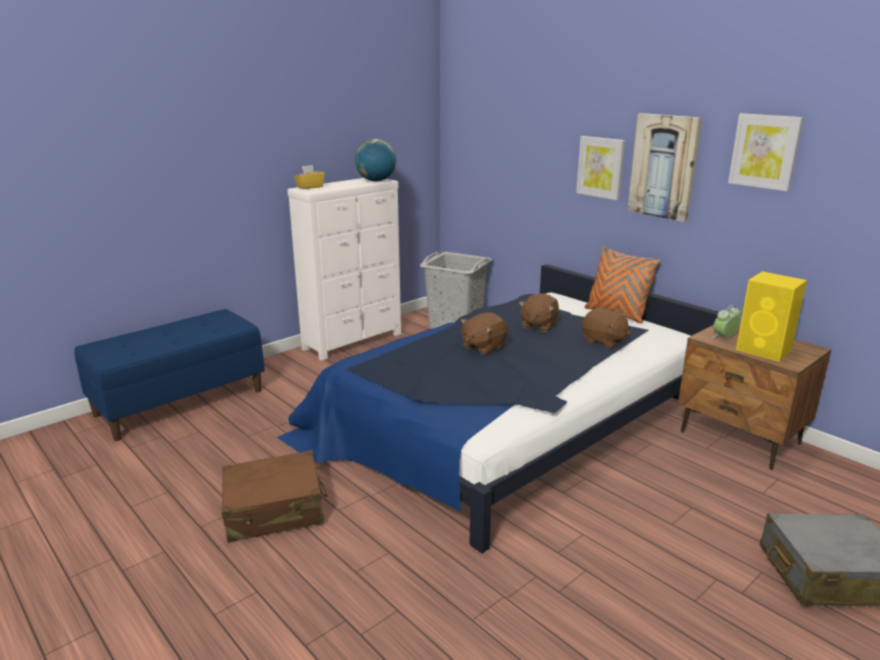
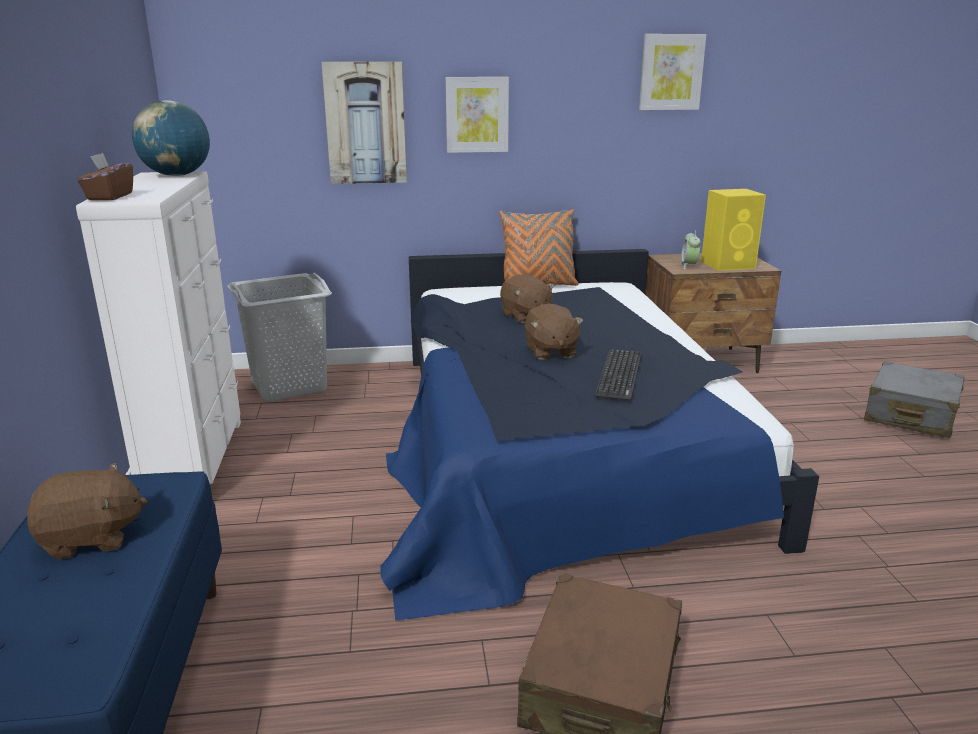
camera: 55 degrees left, 0 degrees up
yellow tissue box [294,165,325,189] -> brown tissue box [77,153,133,200]
brown plush toy [582,308,631,348] -> brown plush toy moved to [27,462,148,559]
picture [627,113,702,222] -> picture moved to [322,62,407,184]
none -> keyboard [595,349,641,400]

